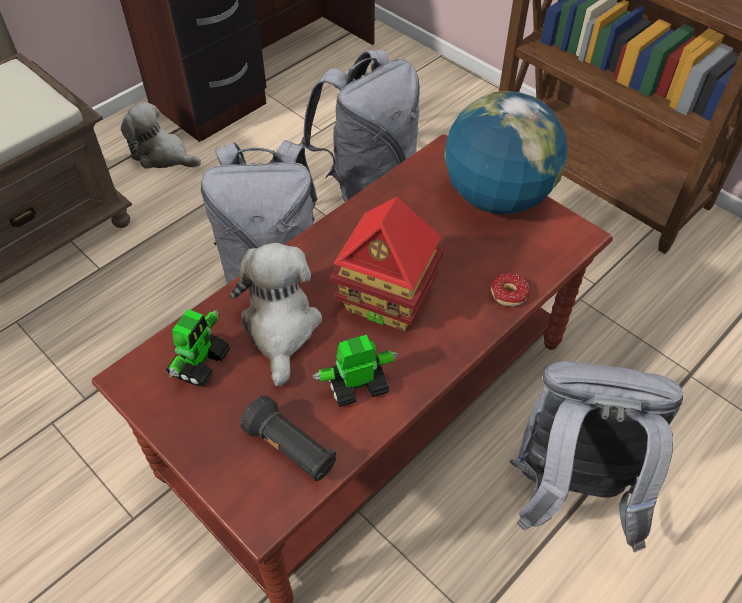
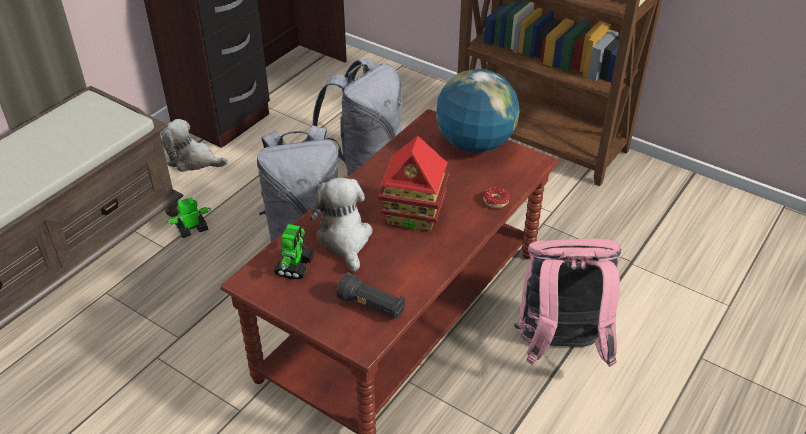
camera: 10 degrees left, 10 degrees down
toy robot [312,335,398,407] -> toy robot moved to [166,197,211,238]
grey backpack [510,361,683,553] -> pink backpack [514,238,621,367]

